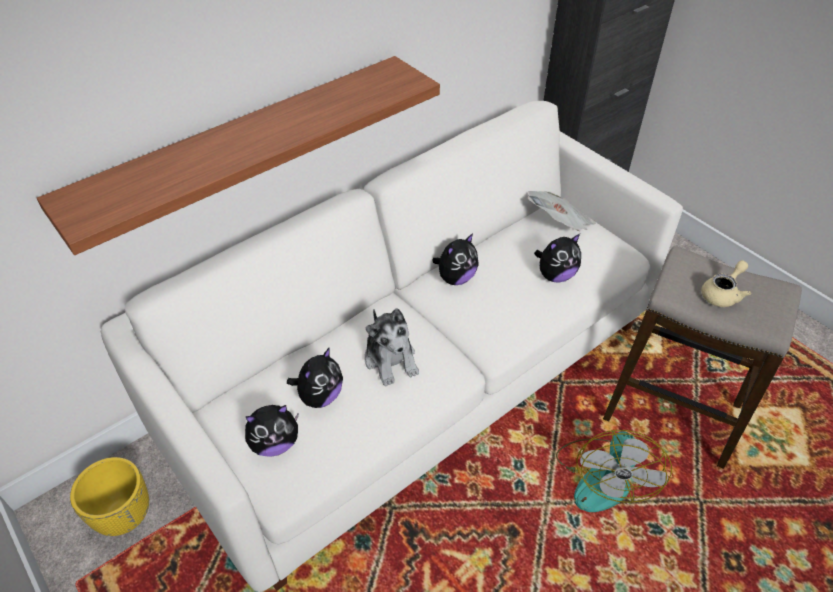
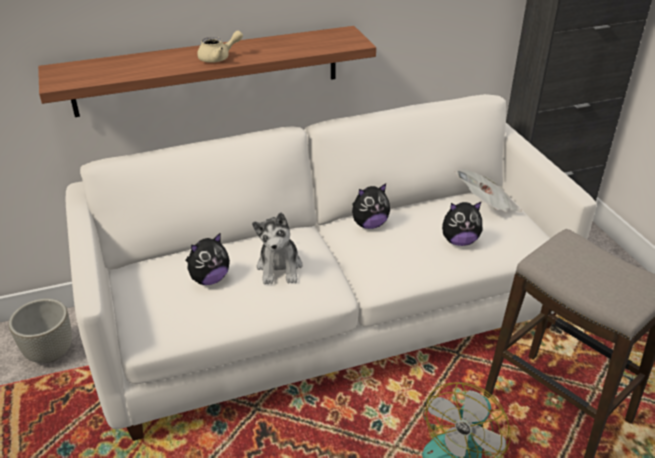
camera: 20 degrees right, 10 degrees down
yellow planter [70,457,149,536] -> grey planter [9,299,72,363]
plush toy [245,405,299,457] -> none
beige teapot [701,260,751,307] -> beige teapot moved to [197,31,243,63]

